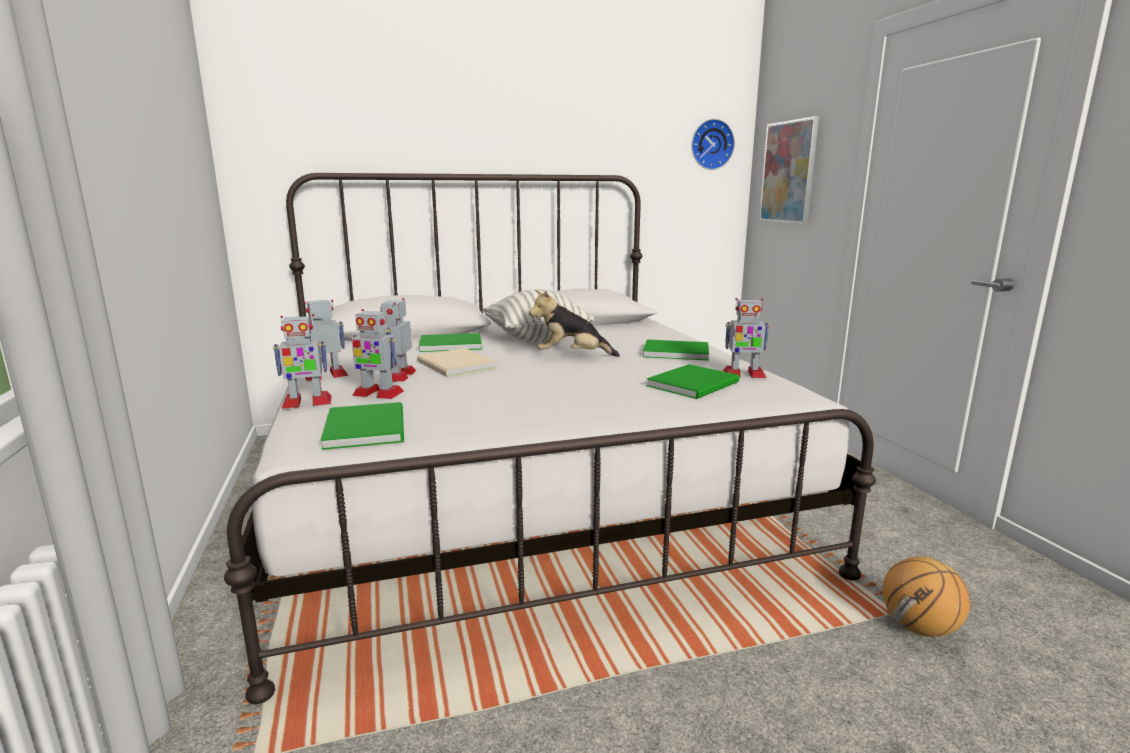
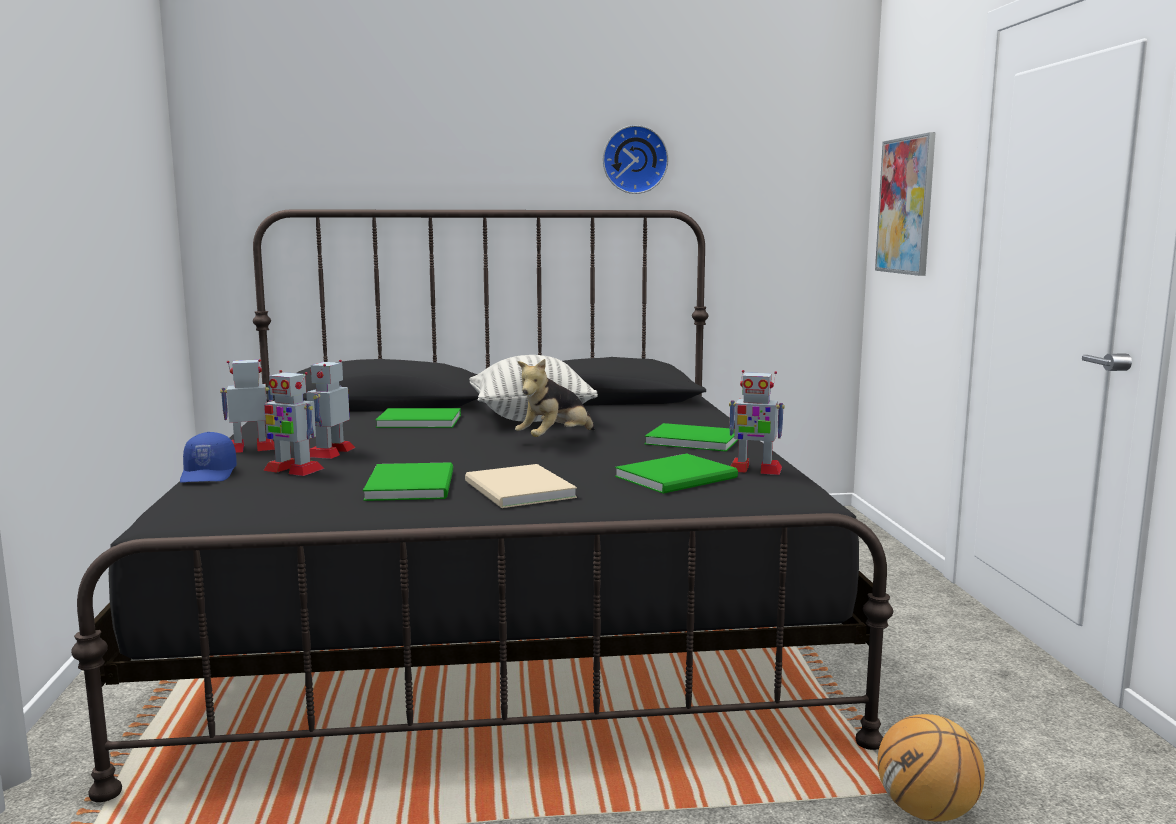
camera: 10 degrees right, 5 degrees down
white bed [224,173,876,704] -> black bed [71,209,893,802]
toy robot [273,314,332,409] -> blue cap [180,432,237,483]
green book [321,402,404,450] -> green book moved to [363,462,453,501]
beige book [417,348,497,377] -> beige book moved to [465,464,577,508]
plush toy [529,290,620,357] -> plush toy turned 60 degrees counterclockwise [515,359,595,437]
wall clock [692,119,735,170] -> wall clock moved to [603,125,668,194]

